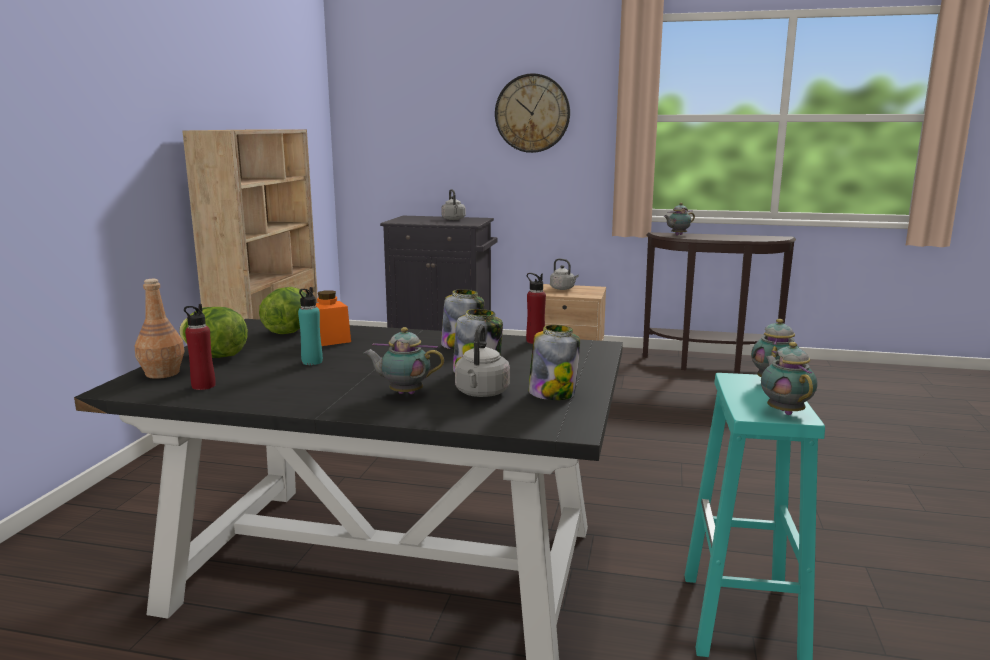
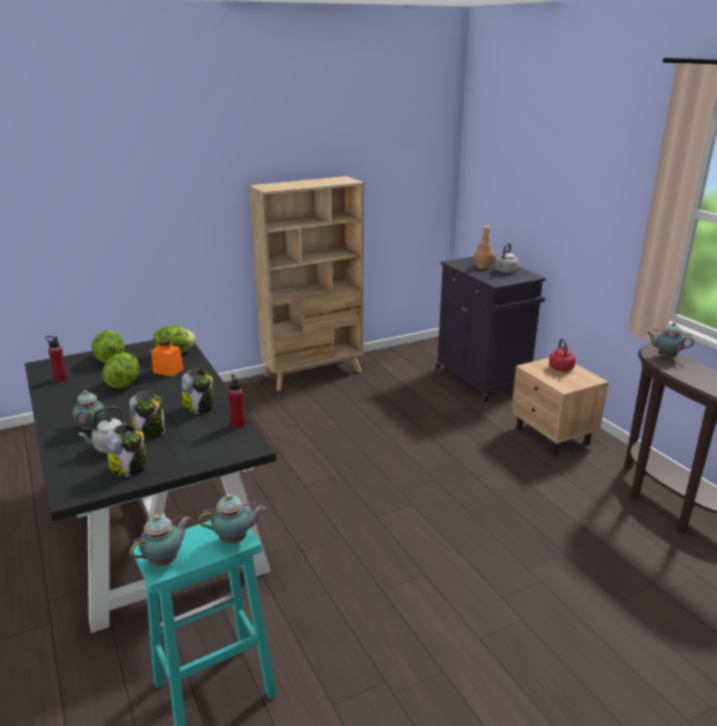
camera: 50 degrees right, 10 degrees up
brown bottle [134,279,184,379] -> brown bottle moved to [474,225,494,269]
turquoise bottle [298,287,323,365] -> lettuce [102,352,140,389]
wall clock [495,73,570,153] -> none
grey kettle [550,258,579,290] -> red kettle [549,338,576,372]

